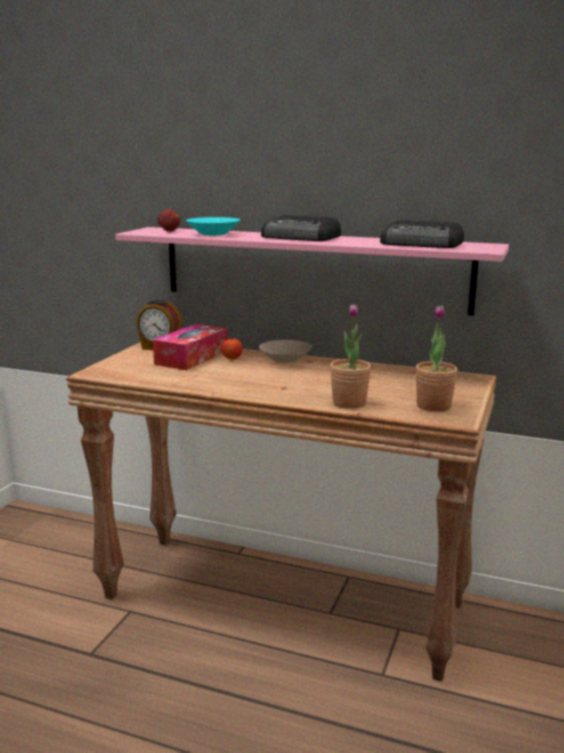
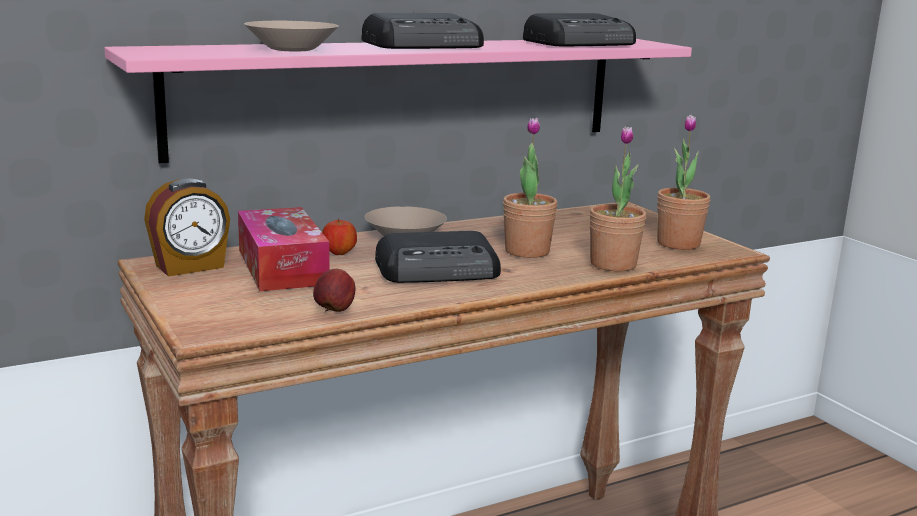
camera: 50 degrees left, 0 degrees up
apple [157,209,180,232] -> apple moved to [313,269,355,312]
turquoise bowl [186,217,240,236] -> beige bowl [244,21,339,51]
none -> radio [375,231,501,283]
none -> potted plant [503,117,558,258]

